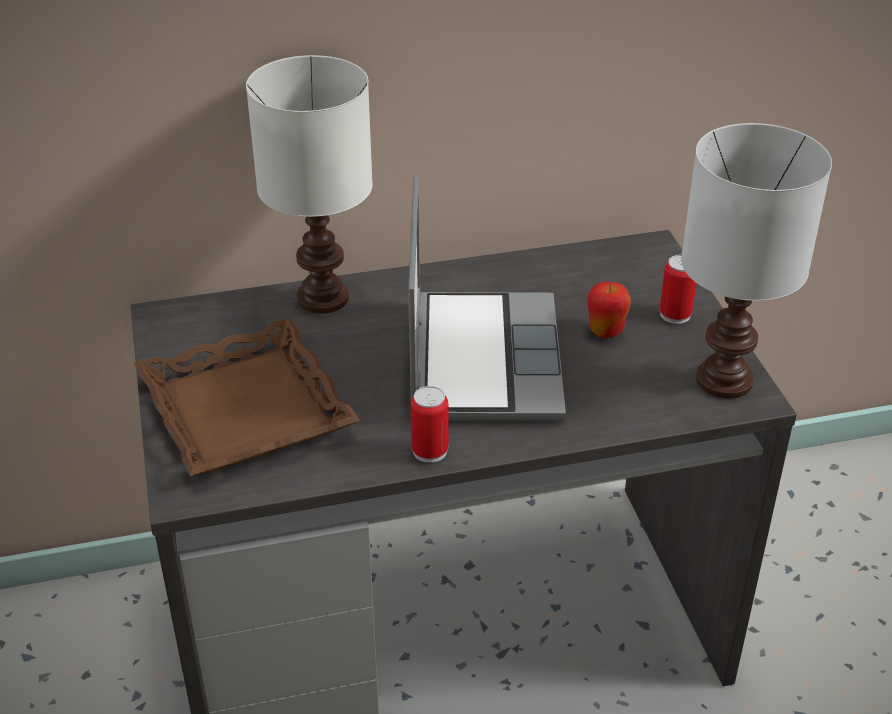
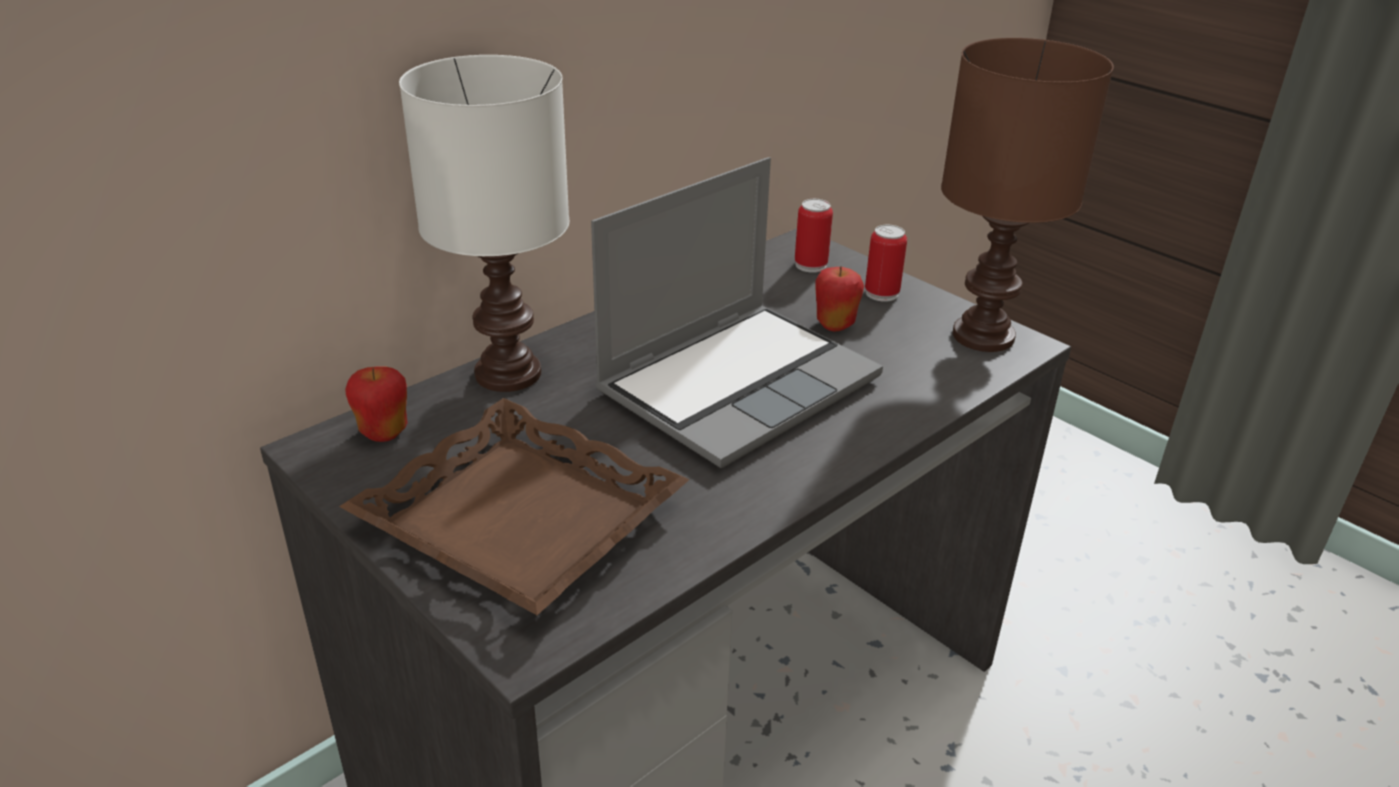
camera: 30 degrees left, 5 degrees down
laptop [408,175,566,420] -> laptop turned 75 degrees clockwise [591,157,883,468]
can [411,386,448,463] -> can moved to [795,199,833,273]
white table lamp [681,123,832,399] -> brown table lamp [941,38,1114,352]
none -> apple [345,367,408,442]

